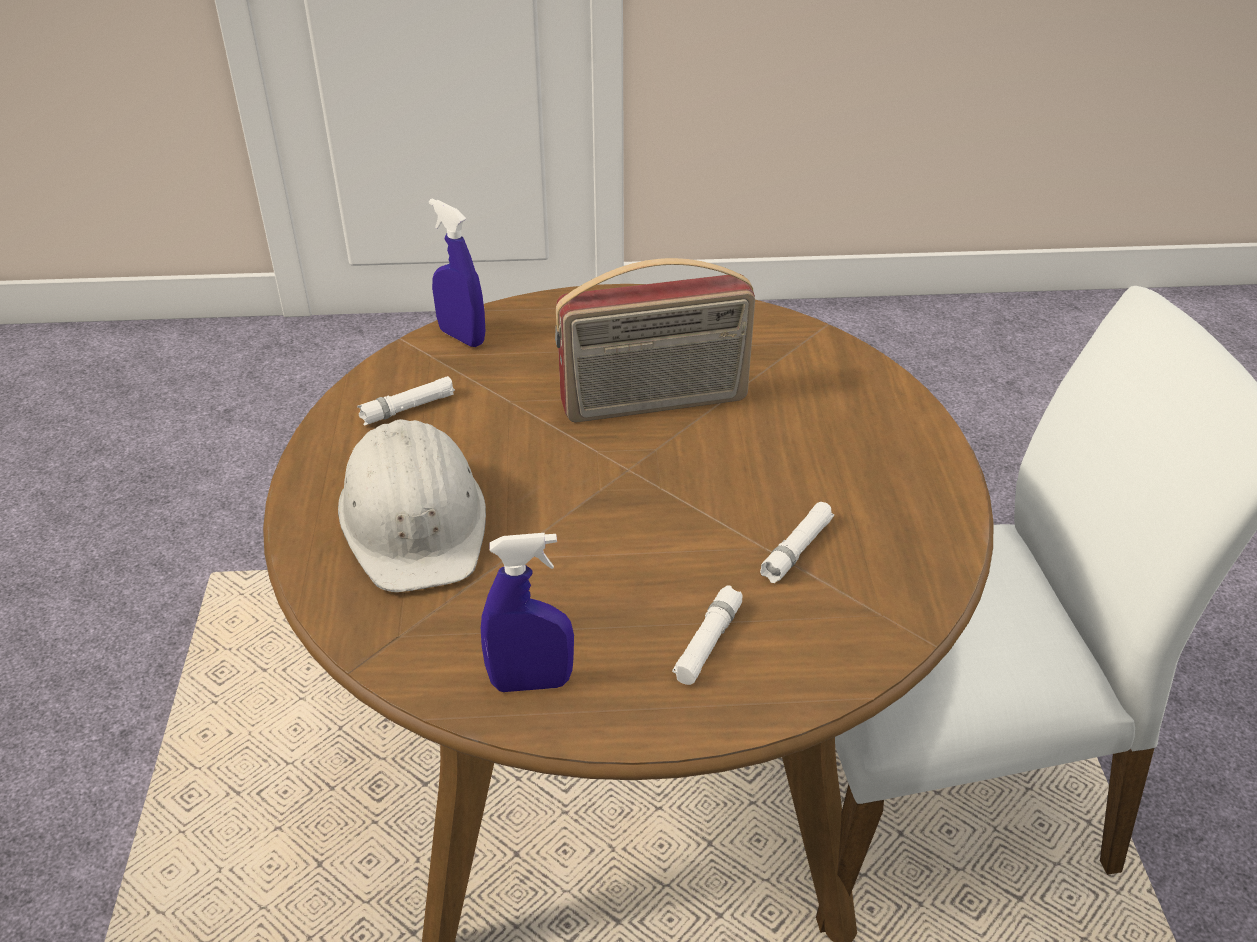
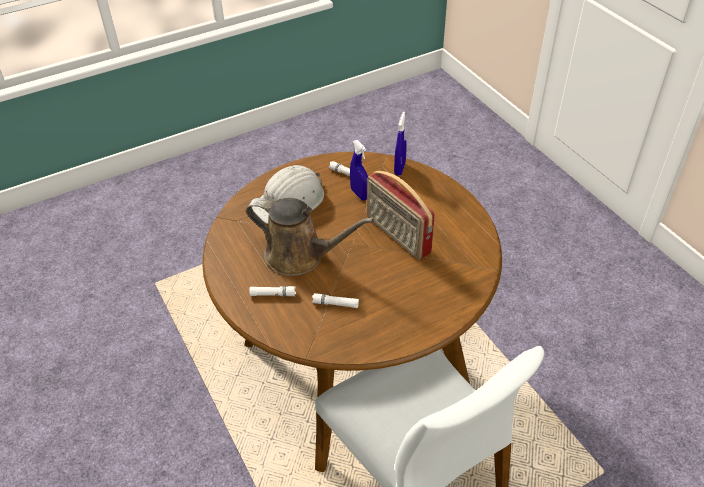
camera: 65 degrees right, 5 degrees up
blue spray bottle [481,533,574,692] -> blue spray bottle moved to [350,140,368,200]
none -> brown watering can [246,198,374,276]

